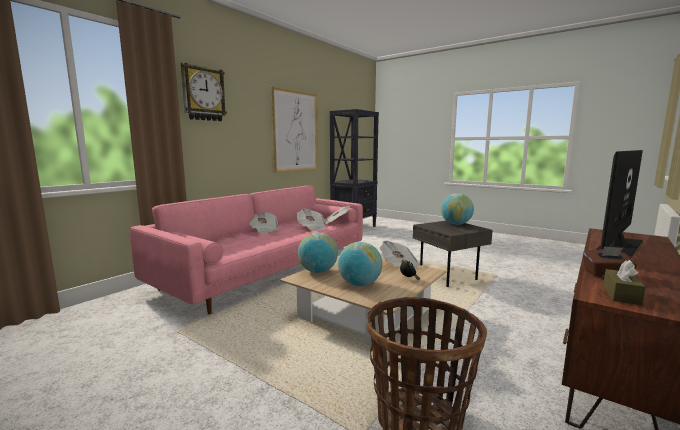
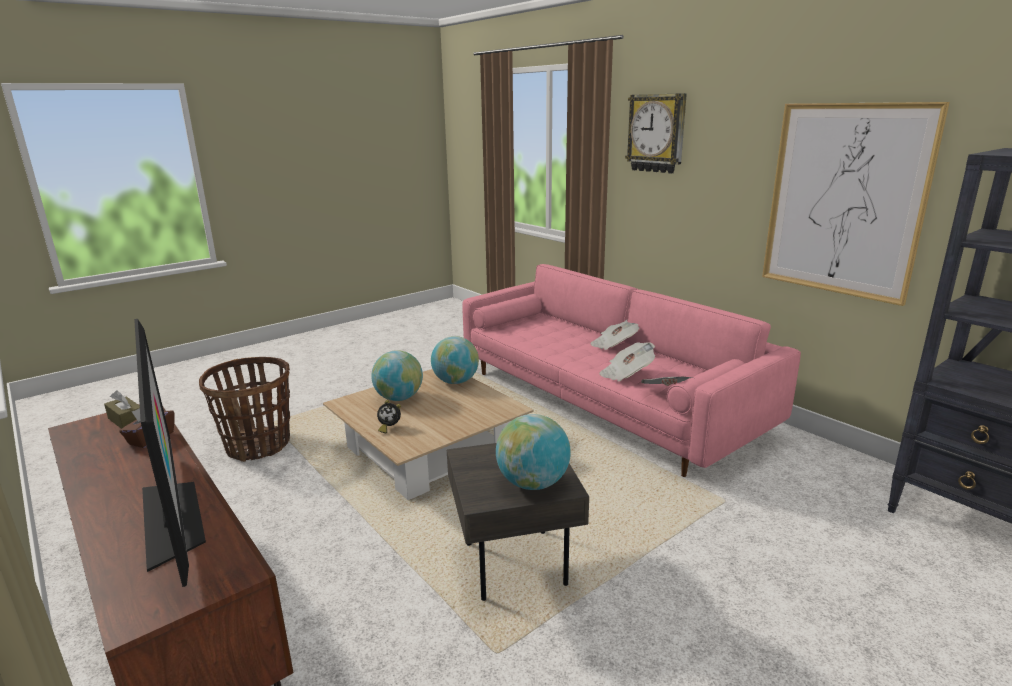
camera: 105 degrees right, 10 degrees up
newspaper [380,241,420,269] -> none

